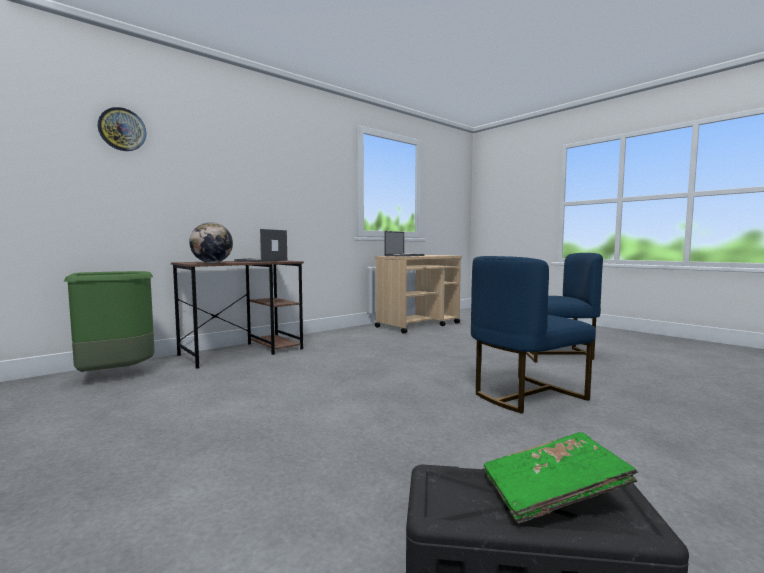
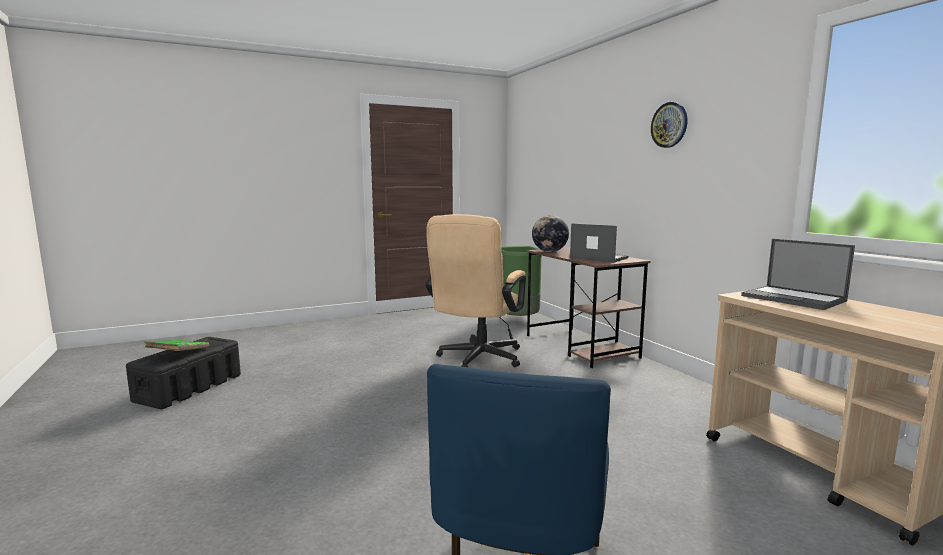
camera: 105 degrees right, 5 degrees up
wall clock [98,107,146,151] -> wall clock moved to [651,102,687,148]
blue chair [471,256,596,413] -> none
none -> beige office chair [426,214,526,367]

